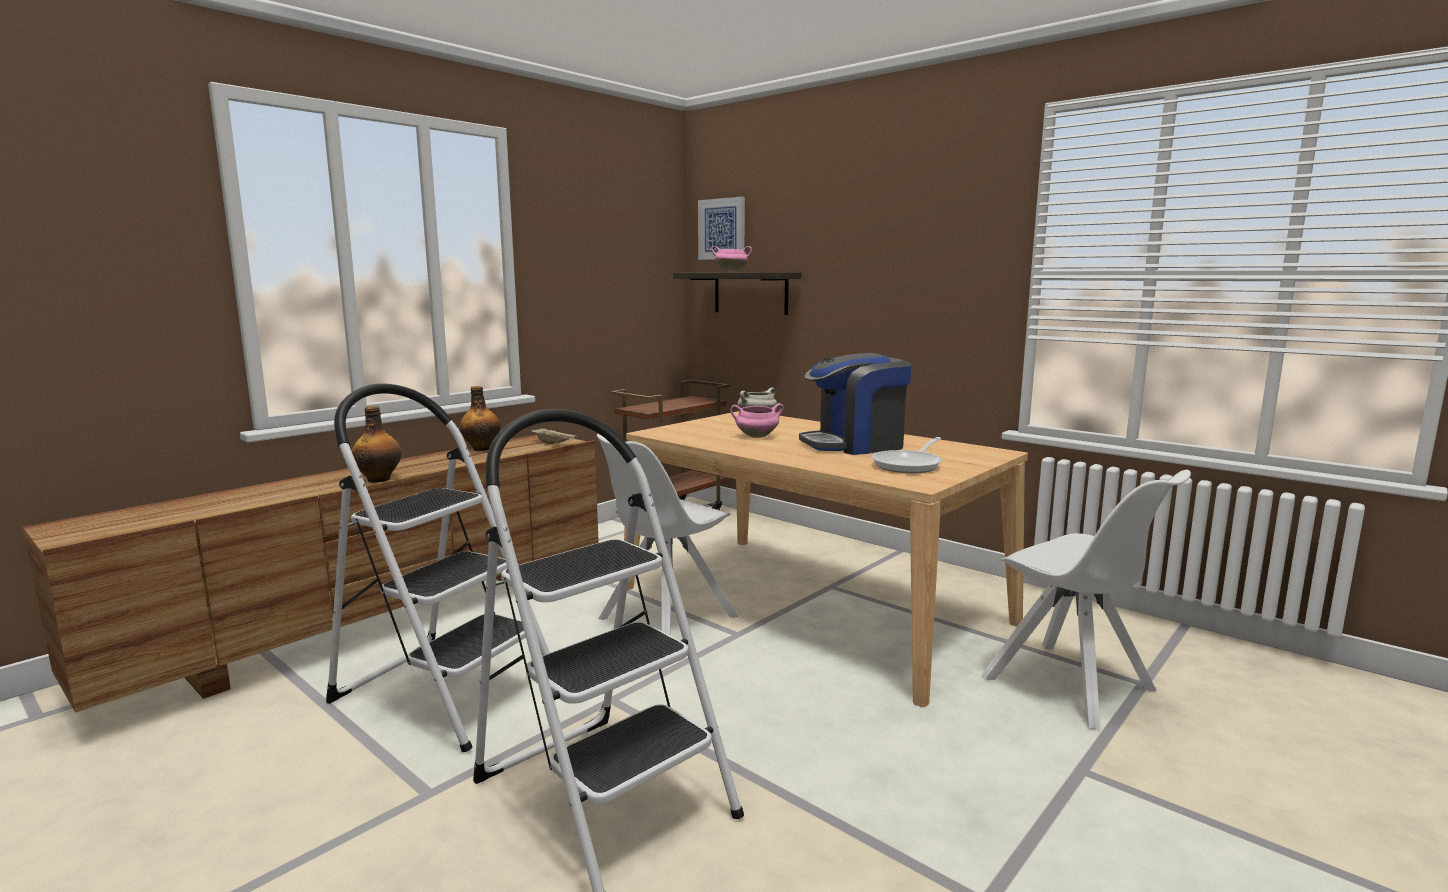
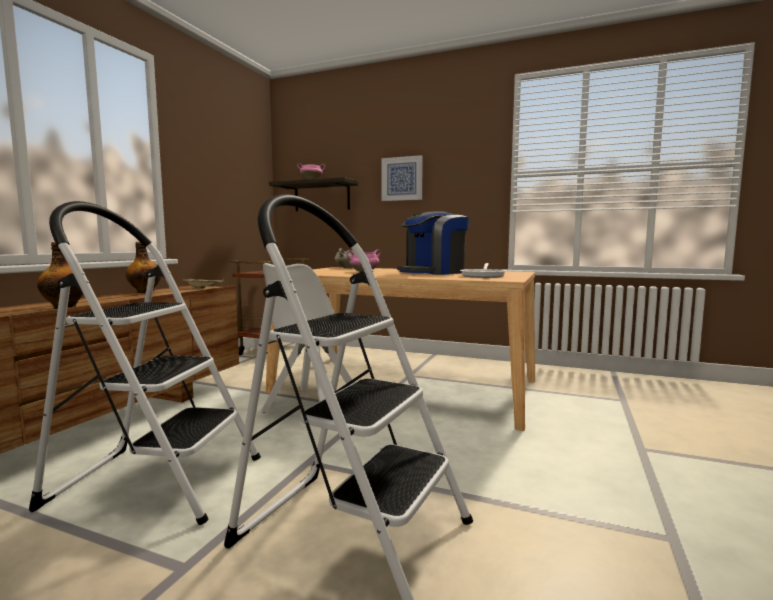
camera: 20 degrees left, 5 degrees down
picture [698,197,745,260] -> picture moved to [382,155,423,201]
white chair [982,470,1191,729] -> none

